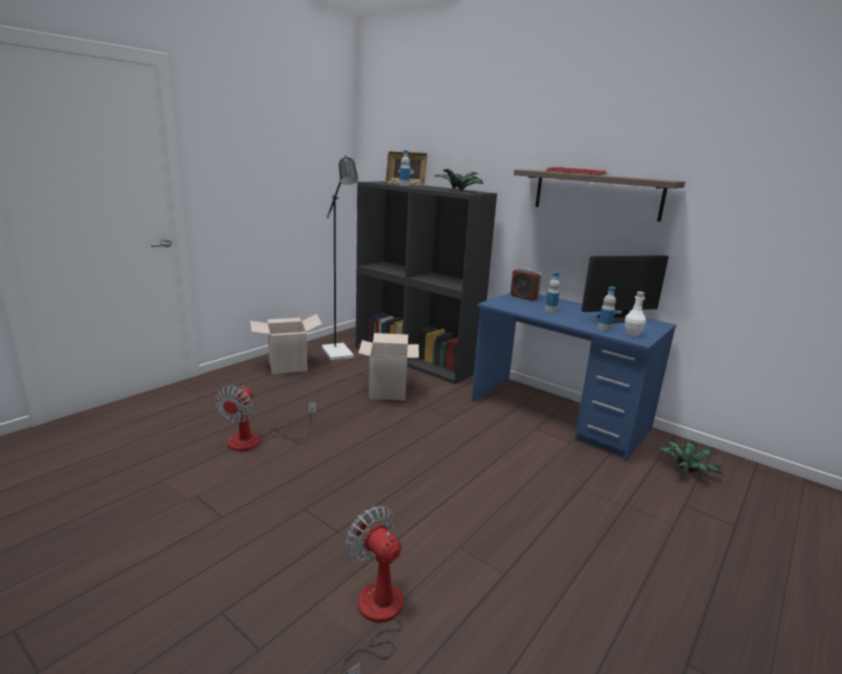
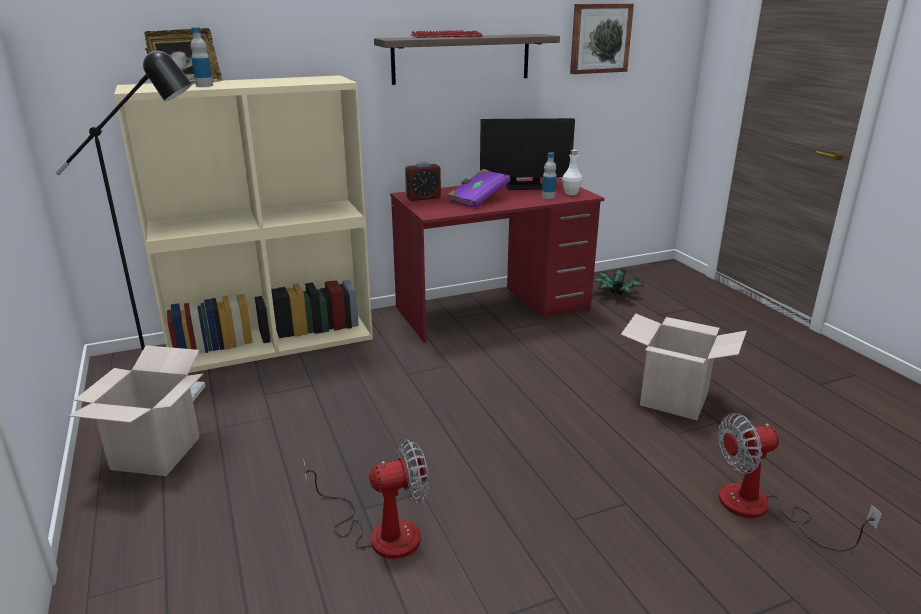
camera: 60 degrees left, 5 degrees up
fan [215,385,316,451] -> fan turned 60 degrees counterclockwise [303,439,429,559]
black bookcase [356,181,497,384] -> beige bookcase [114,75,373,373]
cardboard box [359,333,419,401] -> cardboard box moved to [621,314,747,420]
potted plant [434,169,484,191] -> none
blue desk [471,293,676,461] -> red desk [390,177,604,343]
bottle [545,272,560,312] -> purple book [448,169,511,207]
monitor [581,255,669,323] -> monitor turned 75 degrees clockwise [480,118,575,190]
none -> picture [570,4,634,74]

